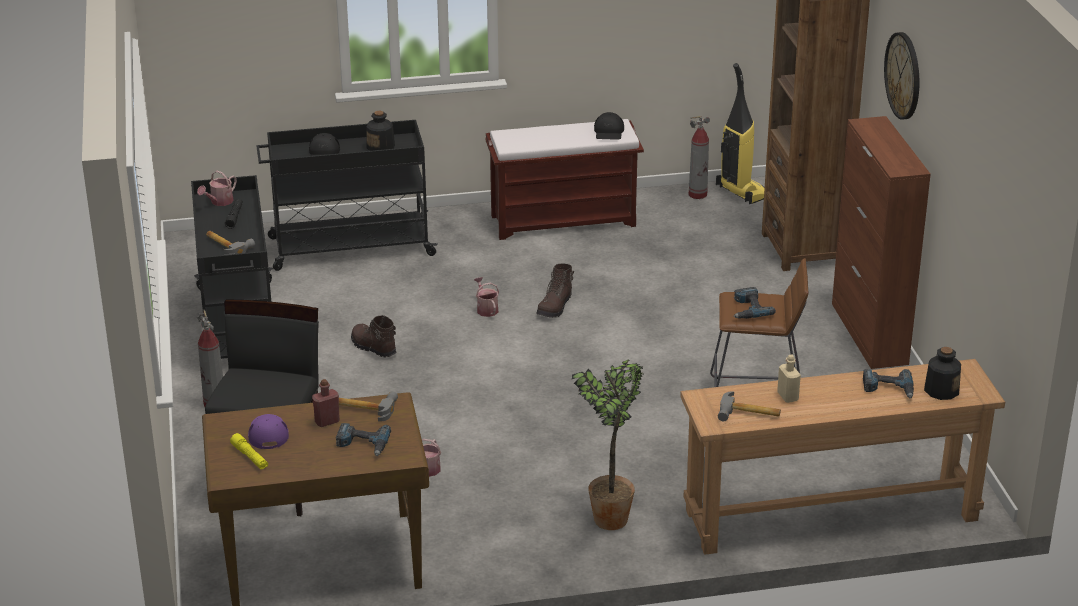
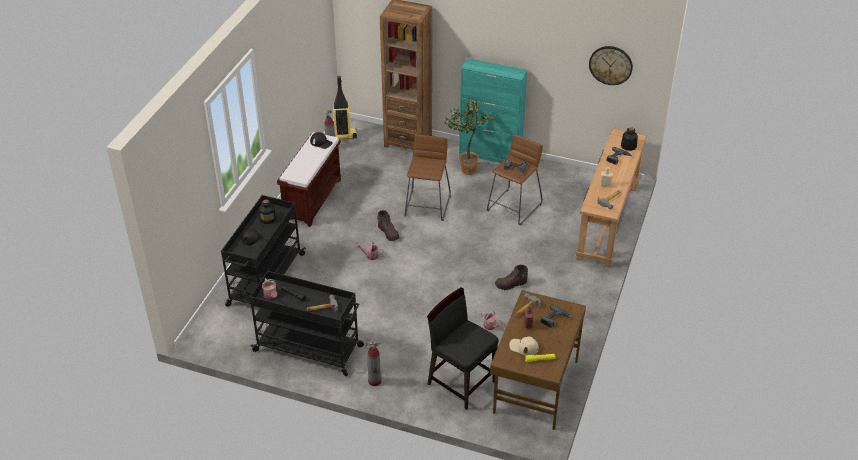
camera: 60 degrees left, 10 degrees up
purple cap [248,414,289,449] -> beige cap [509,337,539,355]
brown boot [351,315,397,358] -> brown boot moved to [495,265,528,290]
potted plant [572,360,644,530] -> potted plant moved to [445,100,495,175]
brown cabinet [832,116,931,369] -> turquoise cabinet [459,58,527,163]
wall clock [884,32,919,120] -> wall clock moved to [589,46,633,85]
none -> brown stool [404,134,451,221]

